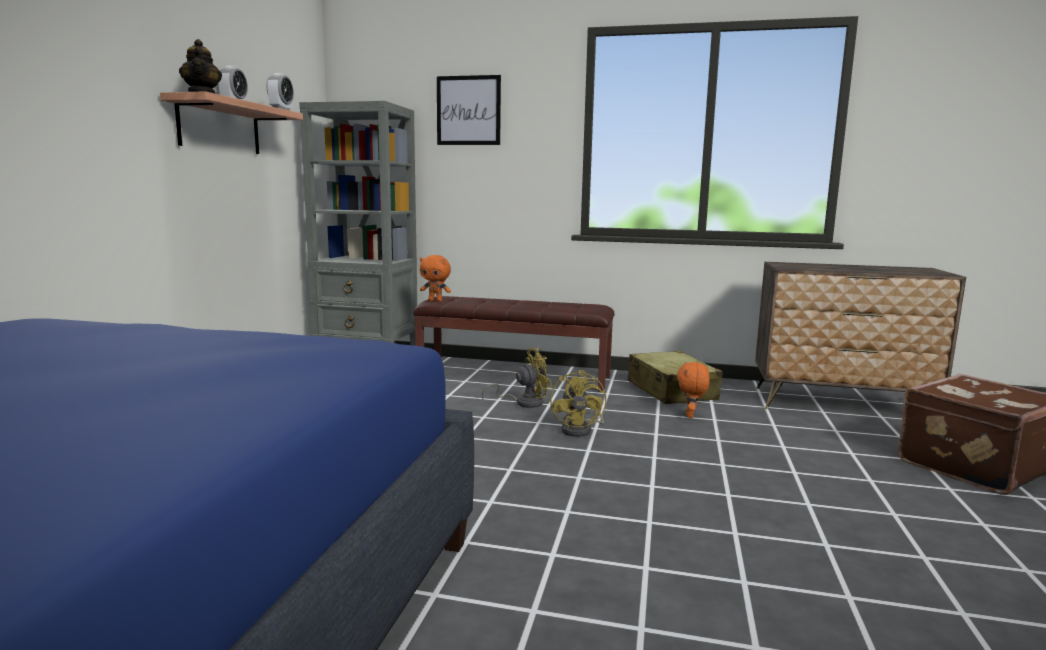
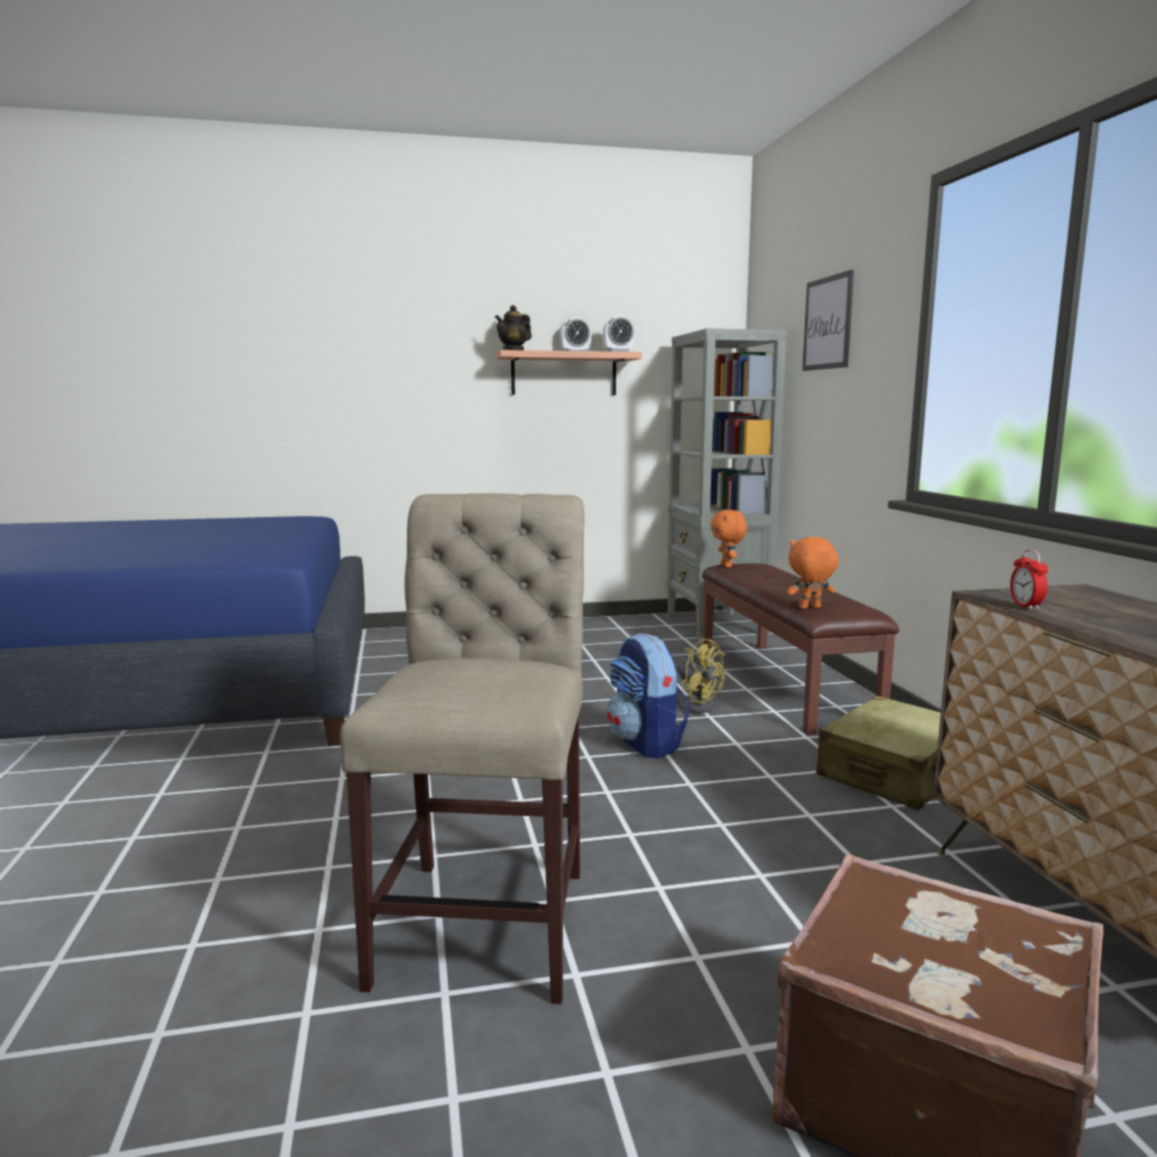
camera: 65 degrees right, 0 degrees up
yellow fan [550,370,606,437] -> backpack [607,633,690,758]
orange plush toy [677,362,710,418] -> orange plush toy moved to [787,537,839,609]
none -> beige chair [340,493,585,1004]
none -> alarm clock [1010,549,1048,610]

